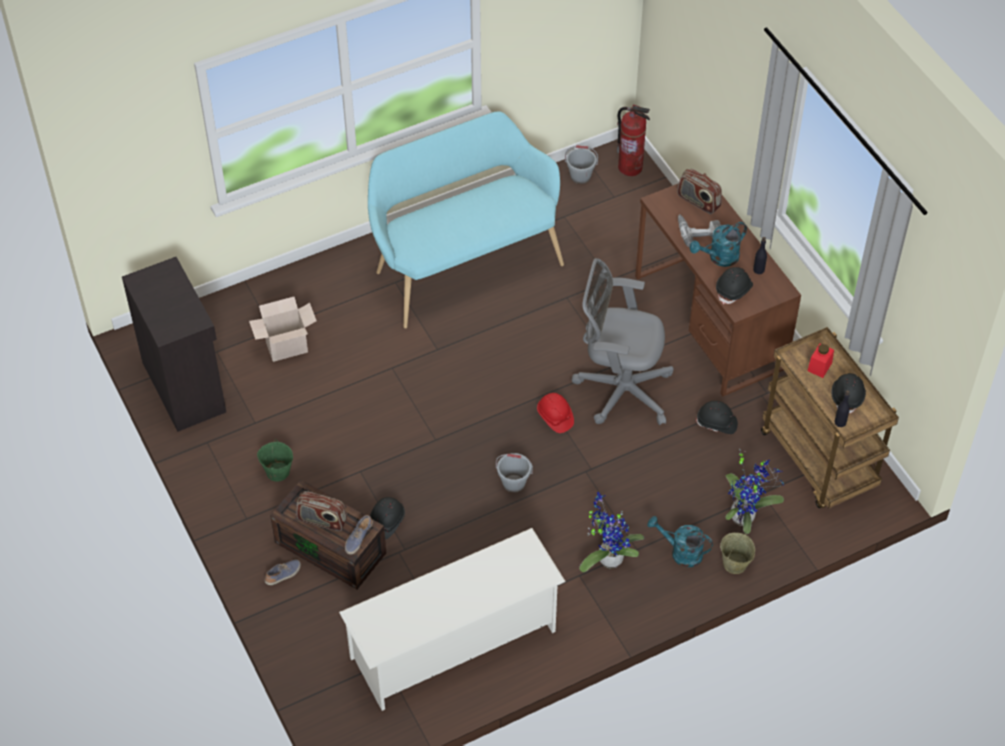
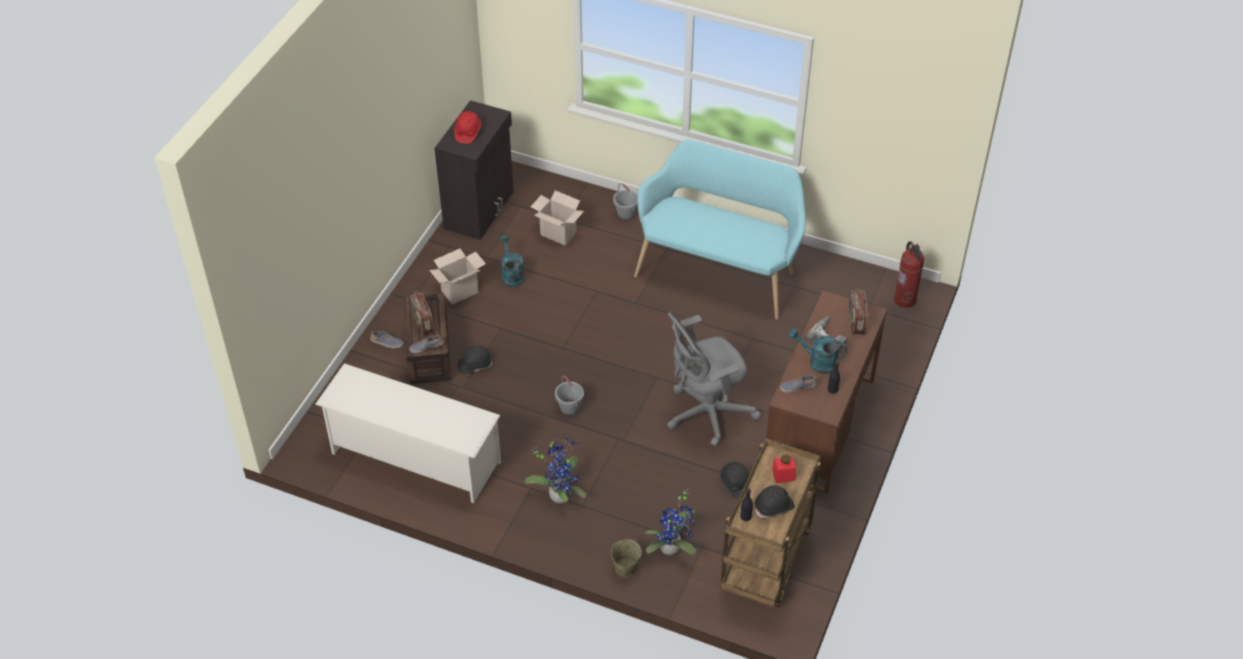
camera: 50 degrees right, 5 degrees down
green bucket [257,439,293,482] -> cardboard box [429,248,486,305]
red hard hat [537,393,574,433] -> red hard hat moved to [454,111,482,144]
grey bucket [565,145,598,184] -> grey bucket moved to [613,183,638,220]
grey office chair [571,258,674,425] -> grey office chair turned 90 degrees counterclockwise [667,312,761,447]
turquoise watering can [647,516,713,567] -> turquoise watering can moved to [500,235,525,287]
black hard hat [716,267,753,304] -> shoe [780,375,818,393]

